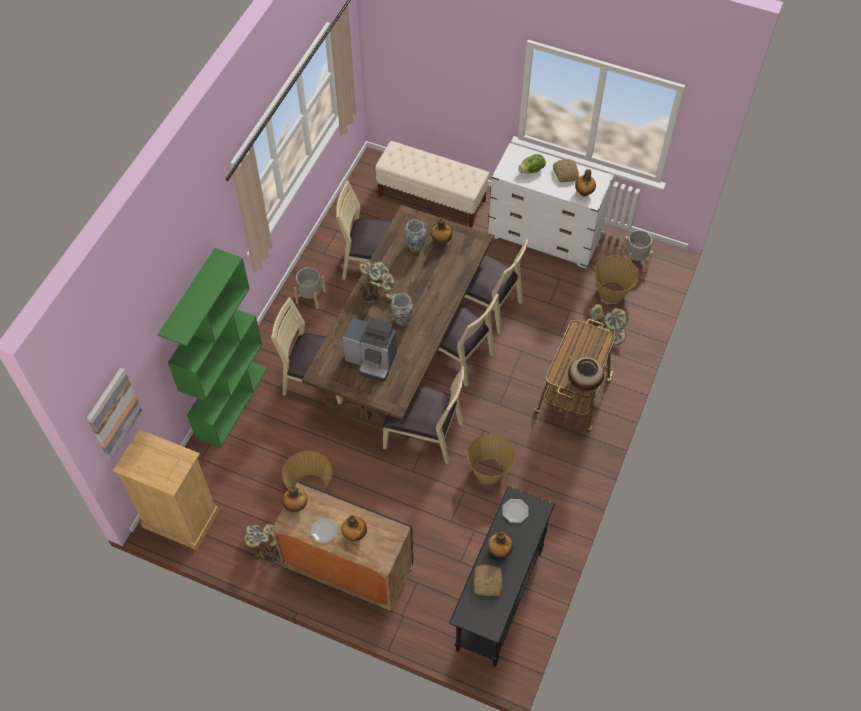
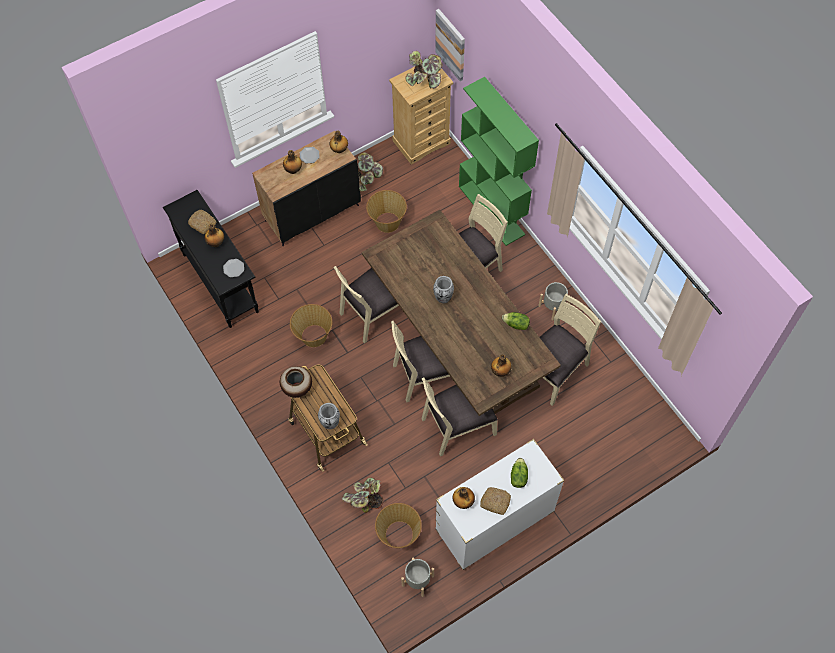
camera: 125 degrees right, 5 degrees up
coffee machine [342,317,397,382] -> none
potted plant [359,261,396,304] -> potted plant moved to [406,51,442,89]
beige bench [375,141,489,228] -> none
vase [404,219,426,252] -> vase moved to [318,403,340,429]
none -> lettuce [502,312,530,330]

